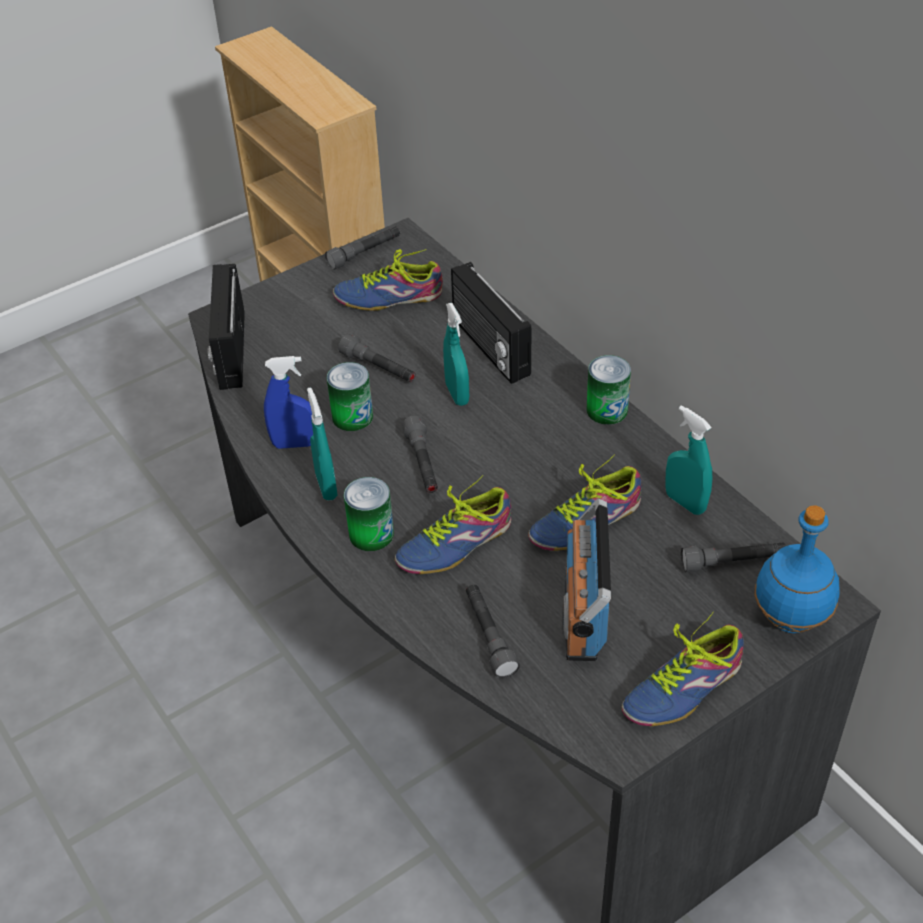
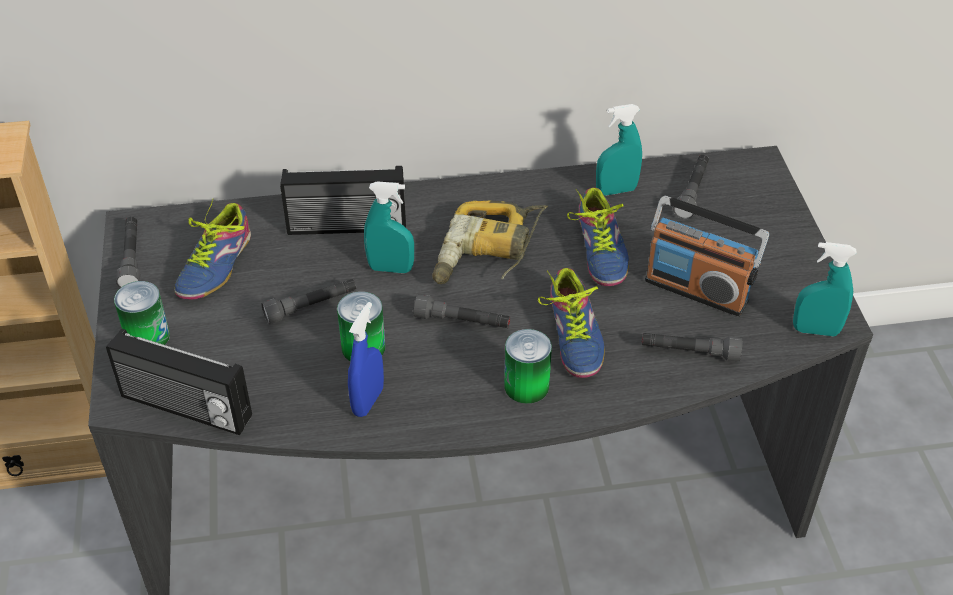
camera: 65 degrees left, 0 degrees up
turquoise spray bottle [307,388,338,500] -> turquoise spray bottle moved to [793,242,857,336]
can [587,355,631,425] -> can moved to [114,281,170,345]
shoe [622,612,744,726] -> none
blue bottle [755,505,840,633] -> none
none -> power drill [432,200,548,284]

